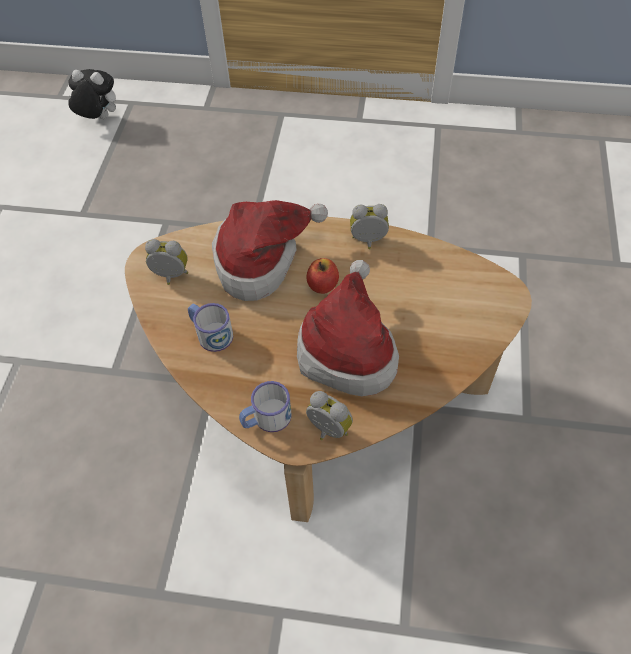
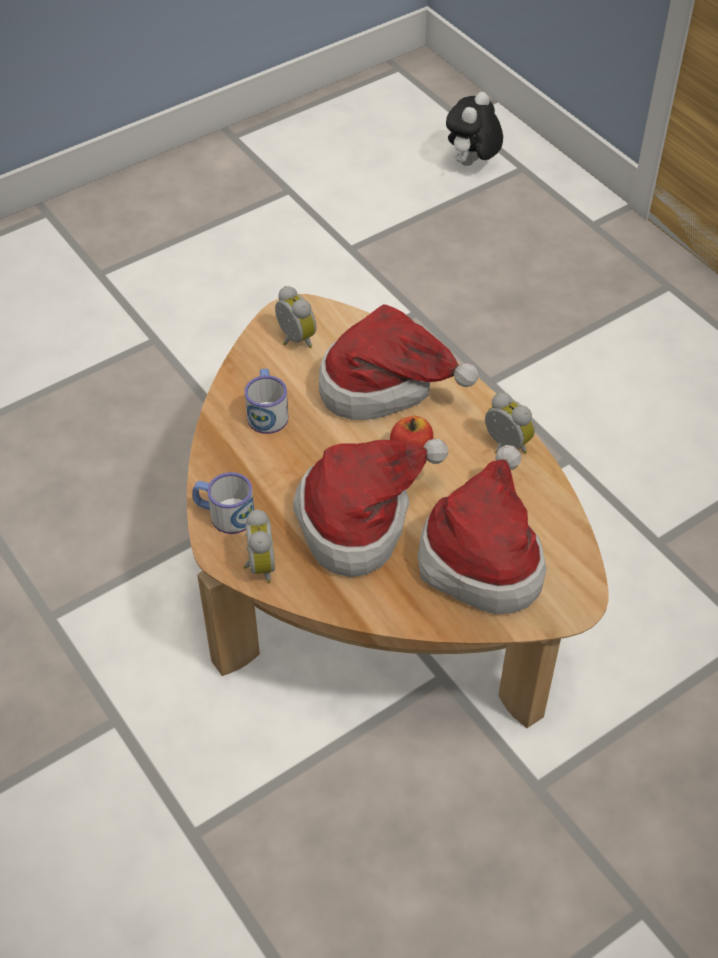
camera: 45 degrees right, 5 degrees down
plush toy [68,69,116,120] -> plush toy turned 120 degrees counterclockwise [446,92,503,166]
none -> hat [418,445,547,614]

